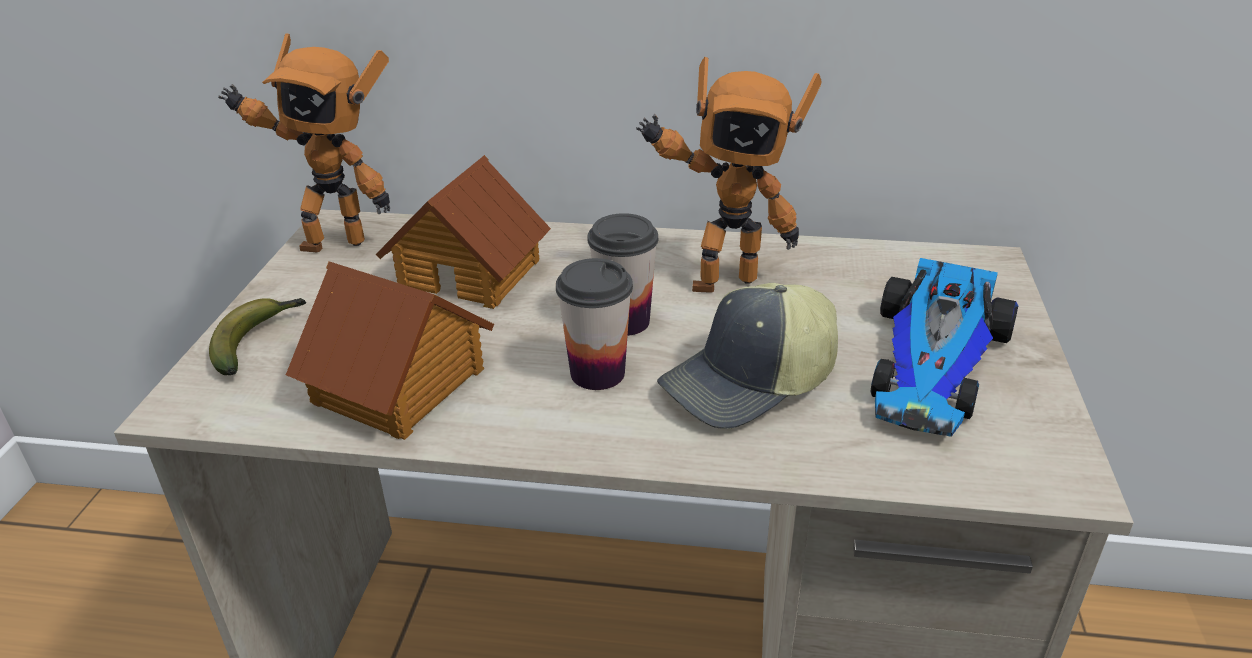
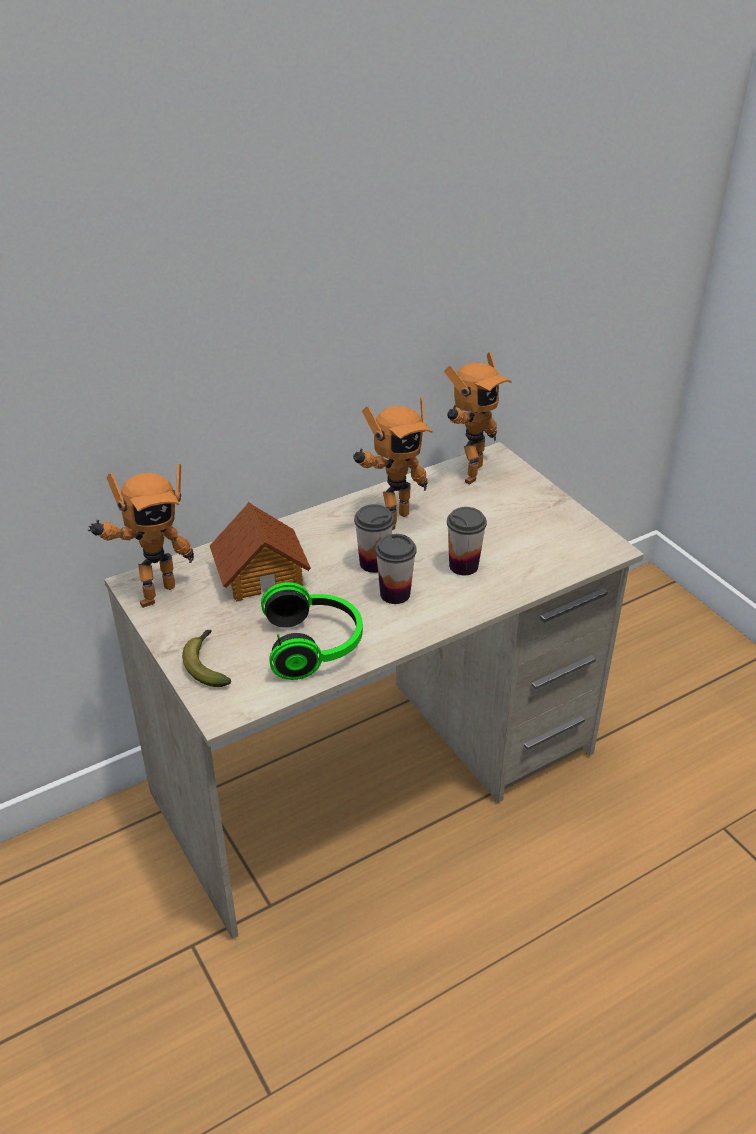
camera: 40 degrees left, 5 degrees up
toy house [286,261,494,440] -> headphones [261,582,363,680]
cap [657,283,838,429] -> cup [447,507,487,575]
toy car [870,258,1018,437] -> none
none -> toy robot [444,352,512,485]

